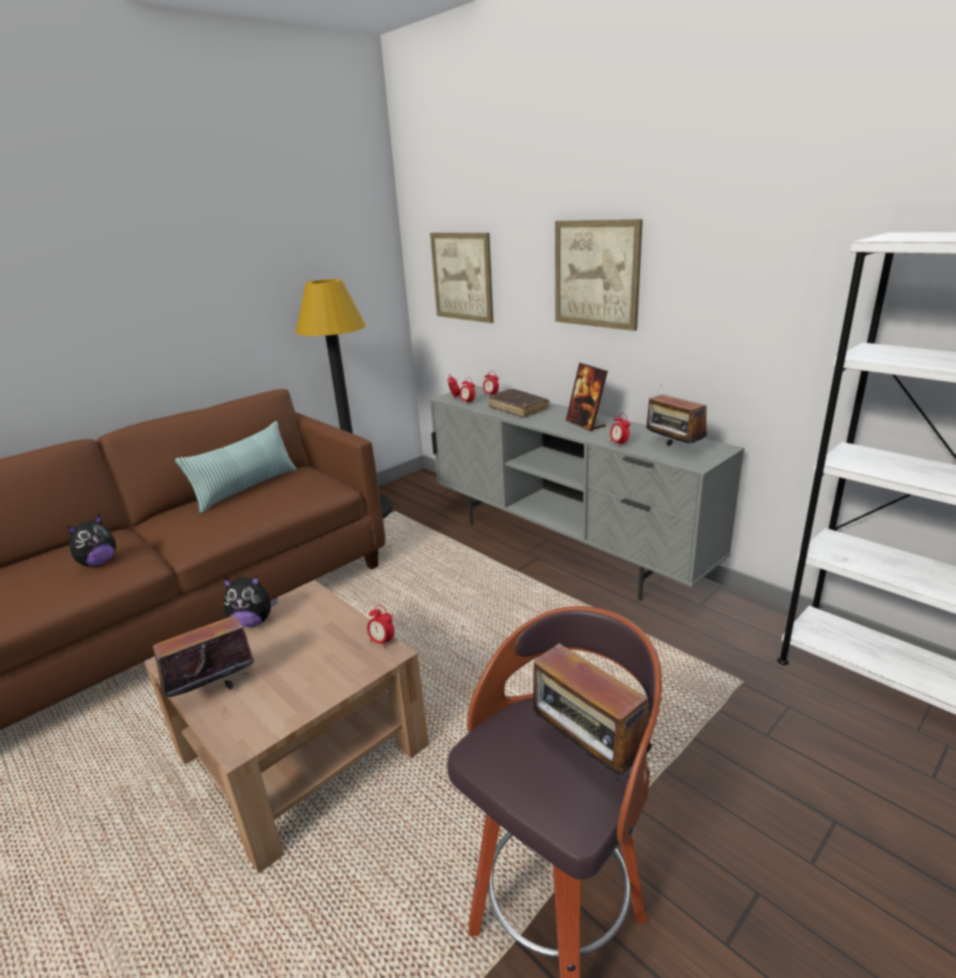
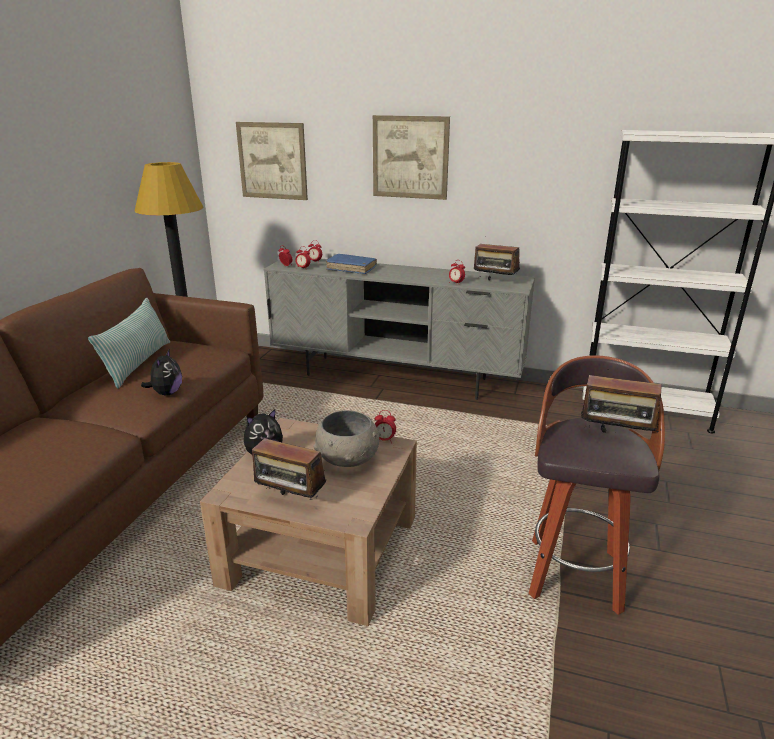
camera: 30 degrees left, 0 degrees up
plush toy [68,514,116,567] -> plush toy moved to [141,349,182,396]
radio [153,604,254,697] -> radio turned 90 degrees counterclockwise [252,436,326,500]
brown book [489,389,549,418] -> blue book [326,254,377,274]
picture frame [566,363,608,431] -> none
none -> grey bowl [313,410,381,467]

